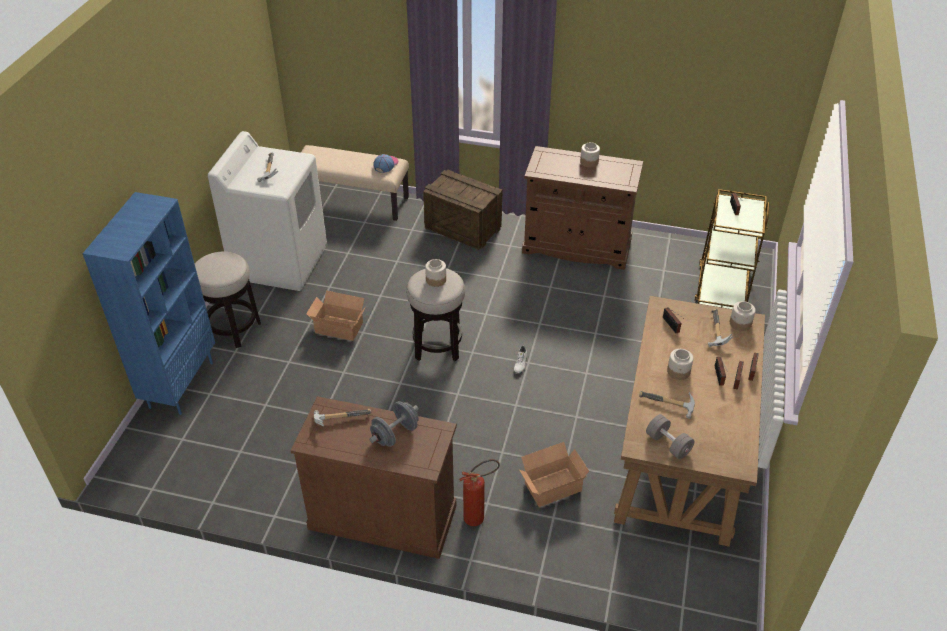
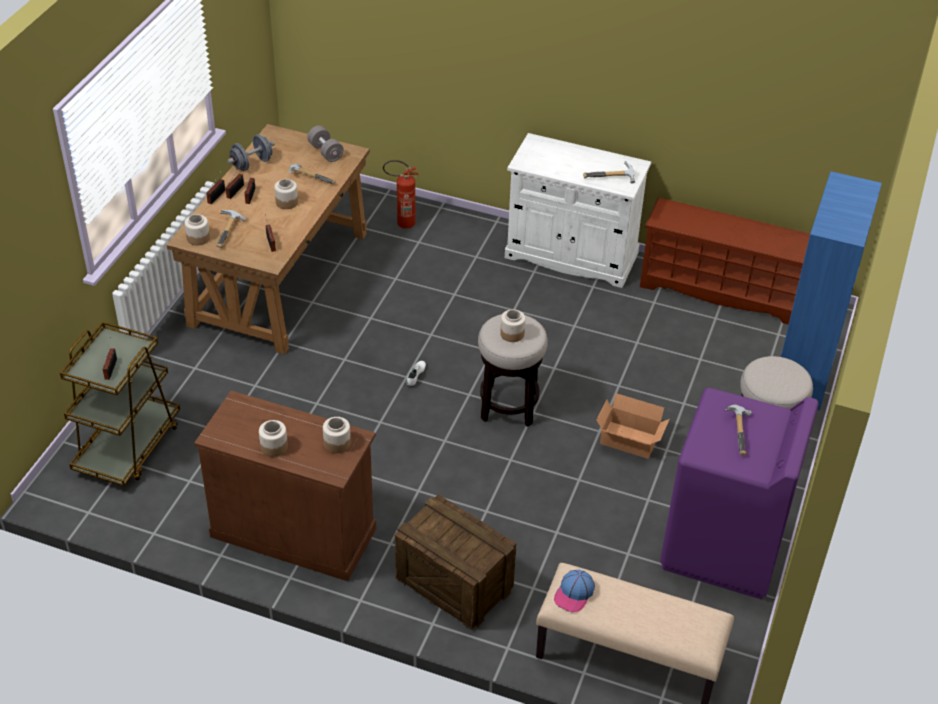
camera: 175 degrees left, 0 degrees up
white washing machine [208,131,327,291] -> purple washing machine [660,388,818,600]
brown cabinet [290,396,457,559] -> white cabinet [505,133,651,288]
grey dumbbell [369,401,419,447] -> grey dumbbell moved to [227,134,274,171]
fire extinguisher [459,459,500,526] -> fire extinguisher moved to [383,160,419,229]
cardboard box [519,442,589,507] -> none
none -> jar [323,417,351,453]
none -> brown shoe rack [640,198,810,325]

